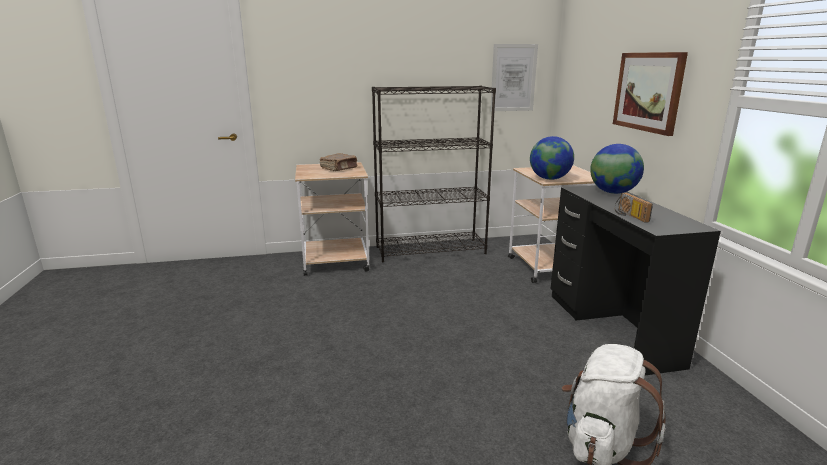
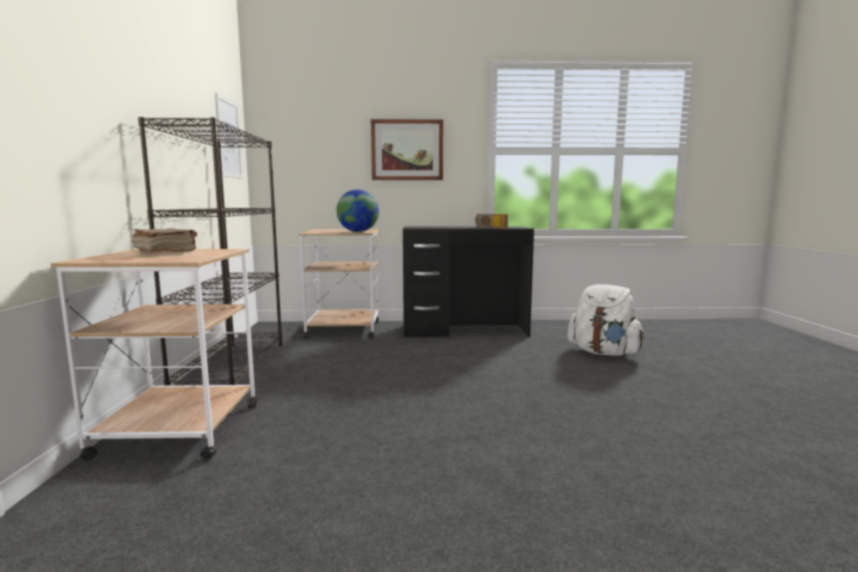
camera: 80 degrees left, 10 degrees down
globe [590,144,644,194] -> none

